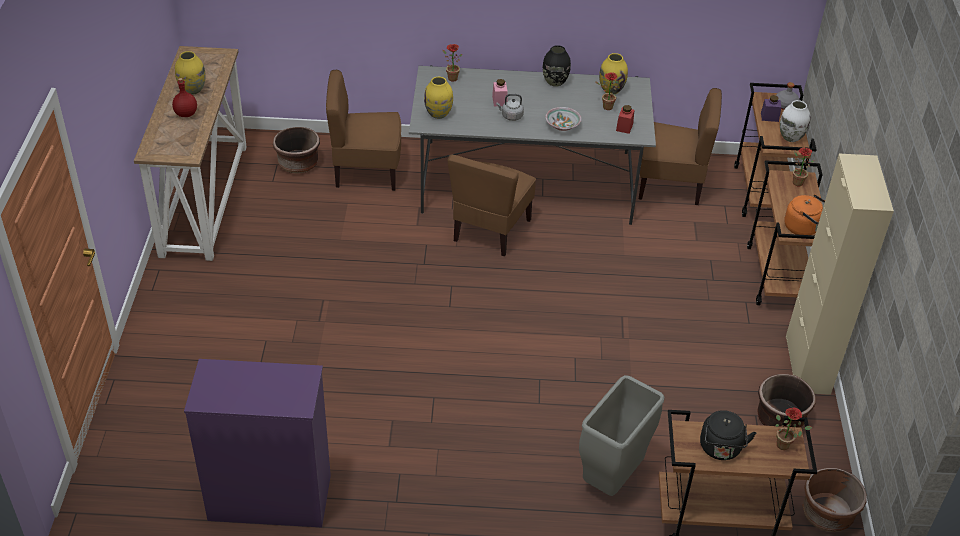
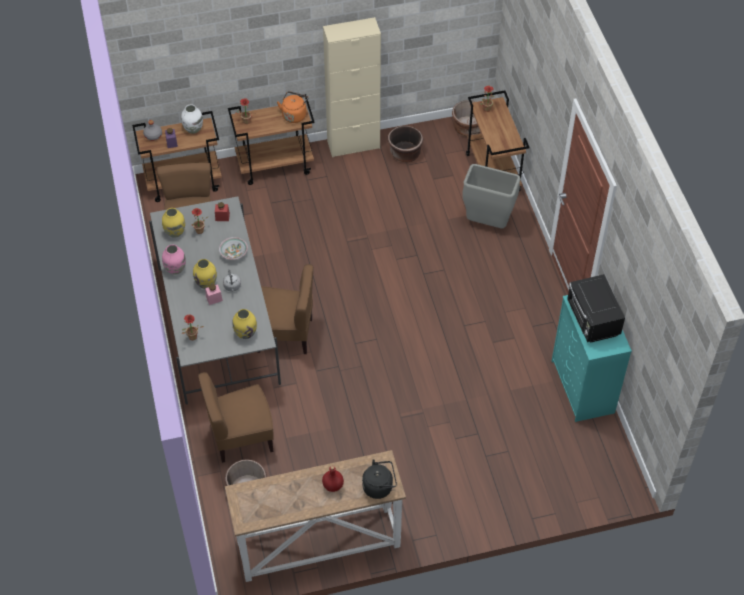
camera: 105 degrees left, 10 degrees up
yellow vase [175,51,206,95] -> yellow vase moved to [193,259,217,289]
purple dresser [184,359,331,527] -> turquoise dresser [552,295,632,422]
brown chair [326,70,401,191] -> brown chair turned 90 degrees clockwise [198,372,274,463]
black vase [543,45,571,87] -> pink vase [162,245,186,274]
black kettle [700,410,756,460] -> black kettle moved to [362,459,397,499]
none -> black microwave [567,274,625,343]

